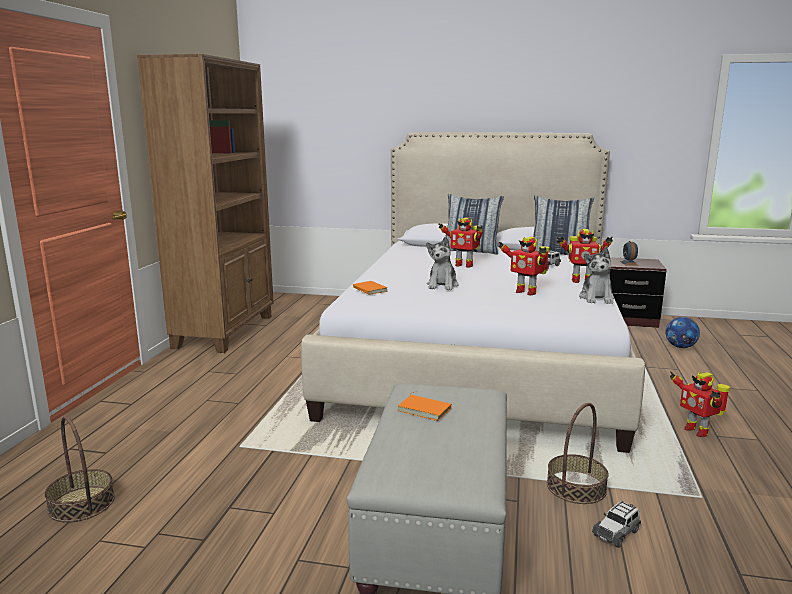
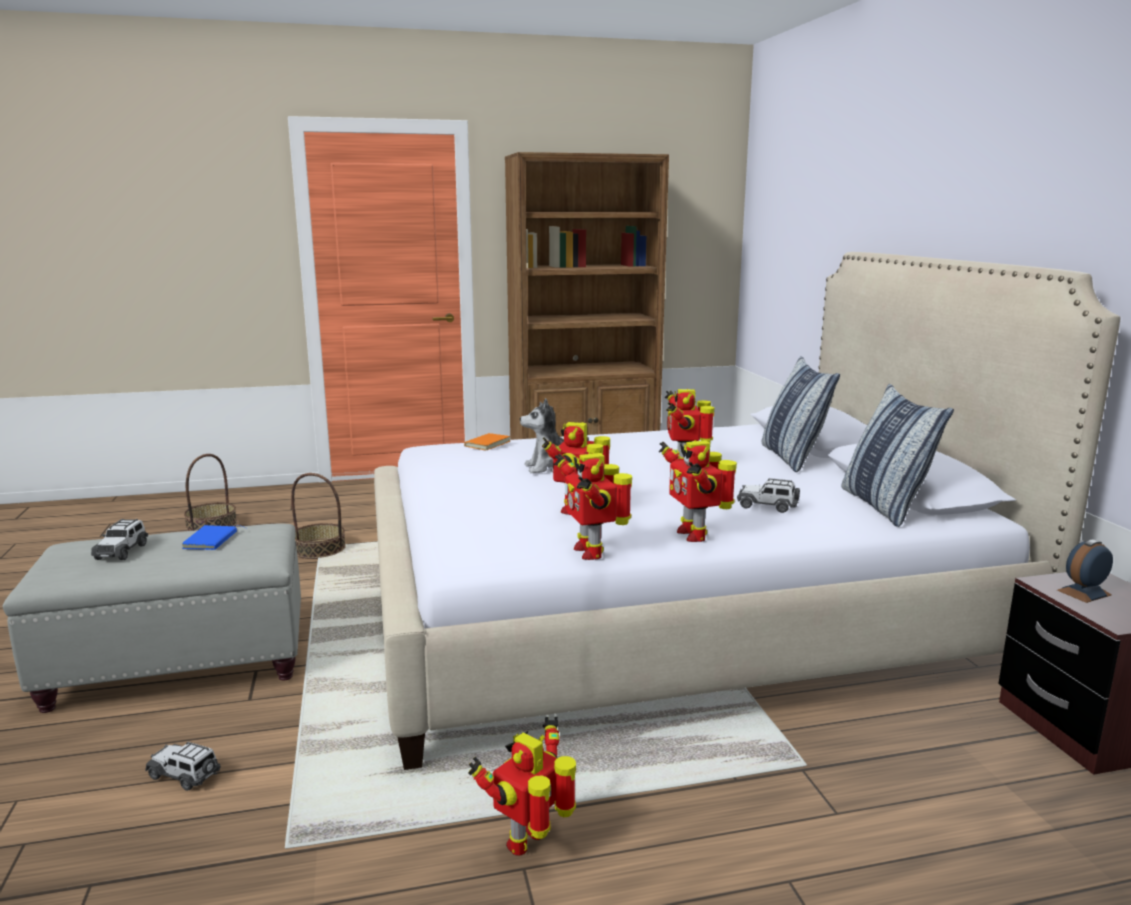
camera: 65 degrees right, 0 degrees up
orange book [397,392,452,421] -> blue book [182,525,246,550]
basket [547,403,609,504] -> basket moved to [291,473,346,559]
plush toy [579,247,614,304] -> toy robot [554,452,632,560]
football [666,317,700,348] -> none
none -> toy car [91,519,148,560]

